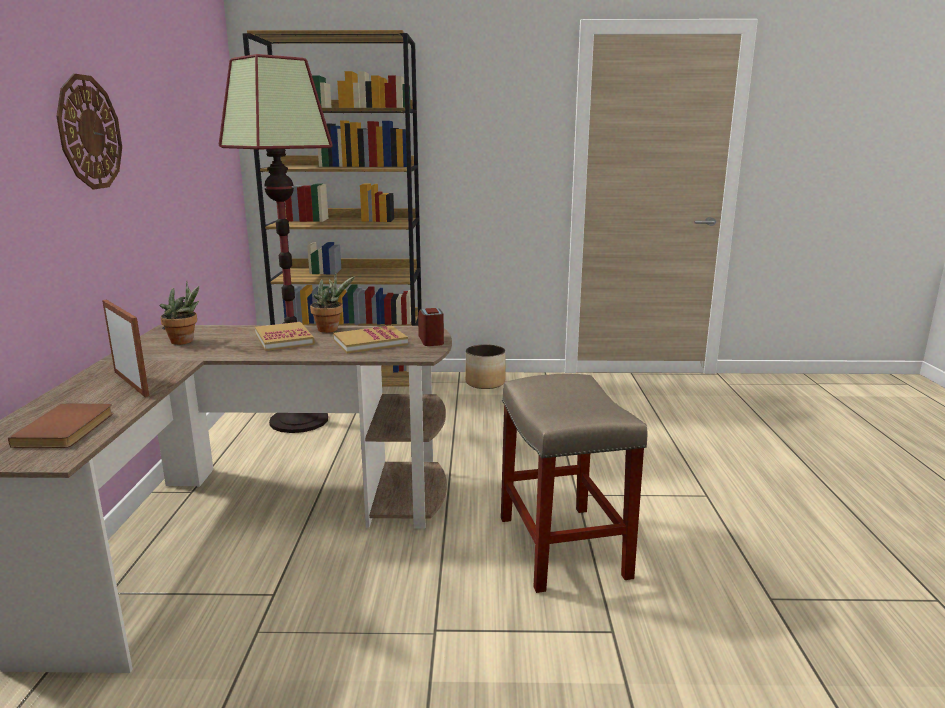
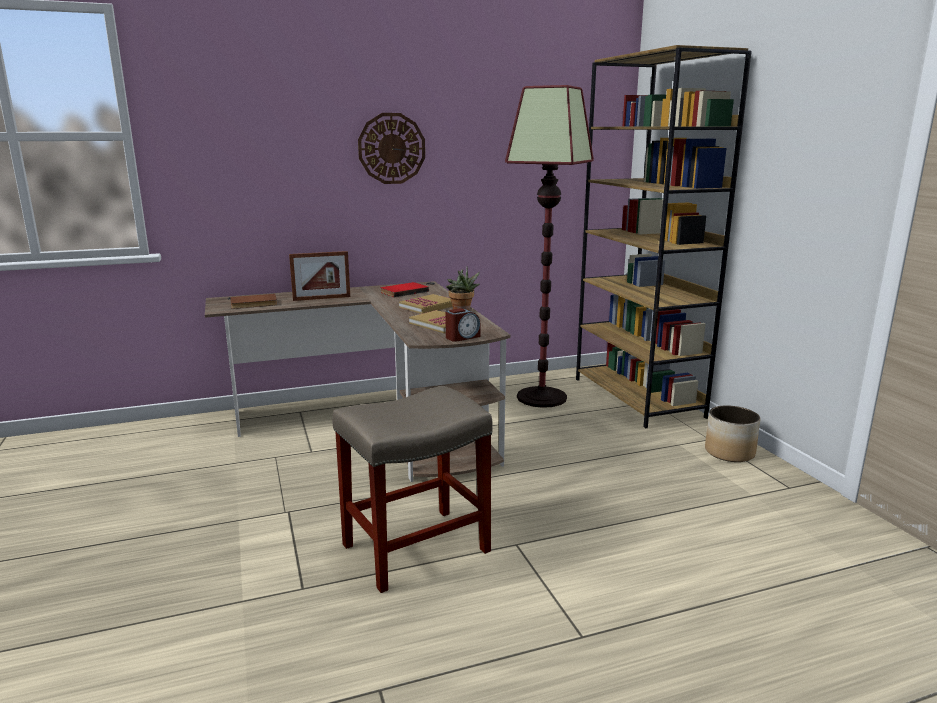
camera: 70 degrees right, 0 degrees up
picture frame [102,300,149,397] -> picture frame turned 45 degrees clockwise [289,251,350,301]
potted plant [159,281,199,345] -> red book [381,282,429,297]

